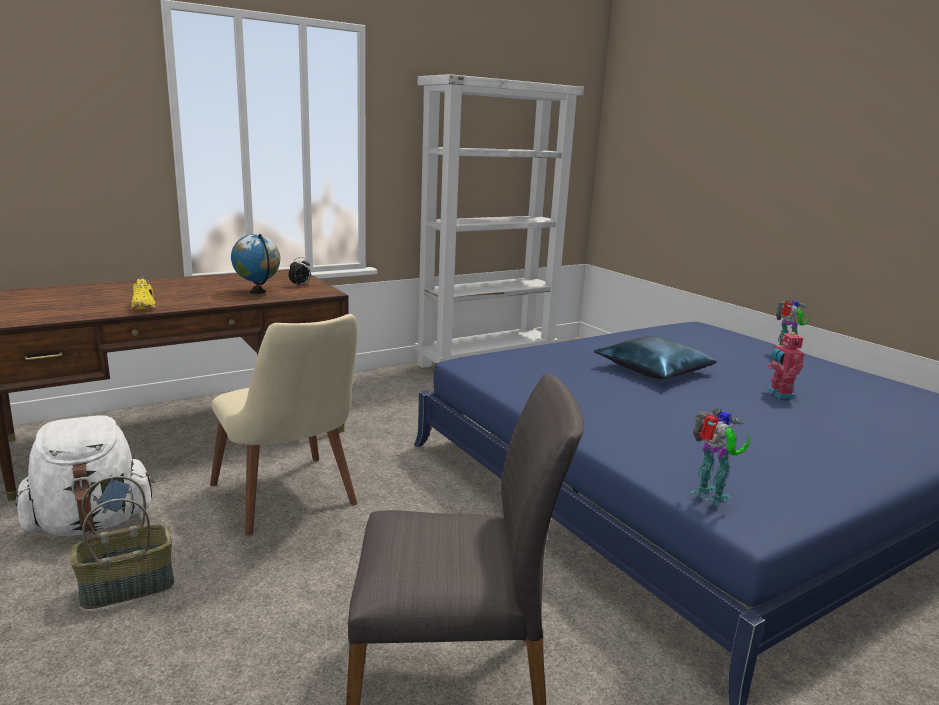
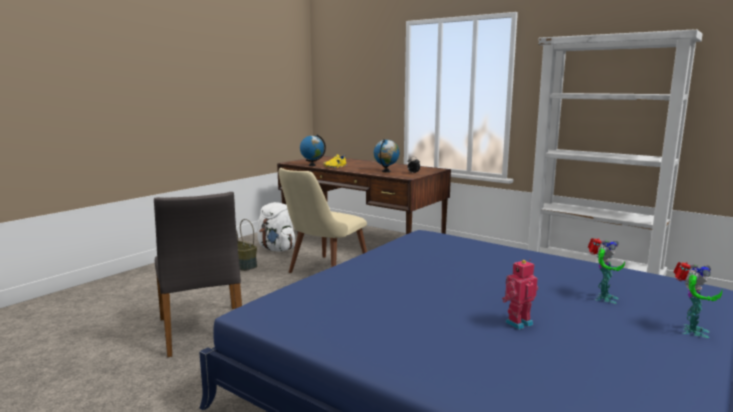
camera: 70 degrees right, 5 degrees down
blue pillow [594,336,717,379] -> none
toy robot [691,408,750,506] -> toy robot moved to [588,238,625,304]
none -> globe [300,135,326,166]

